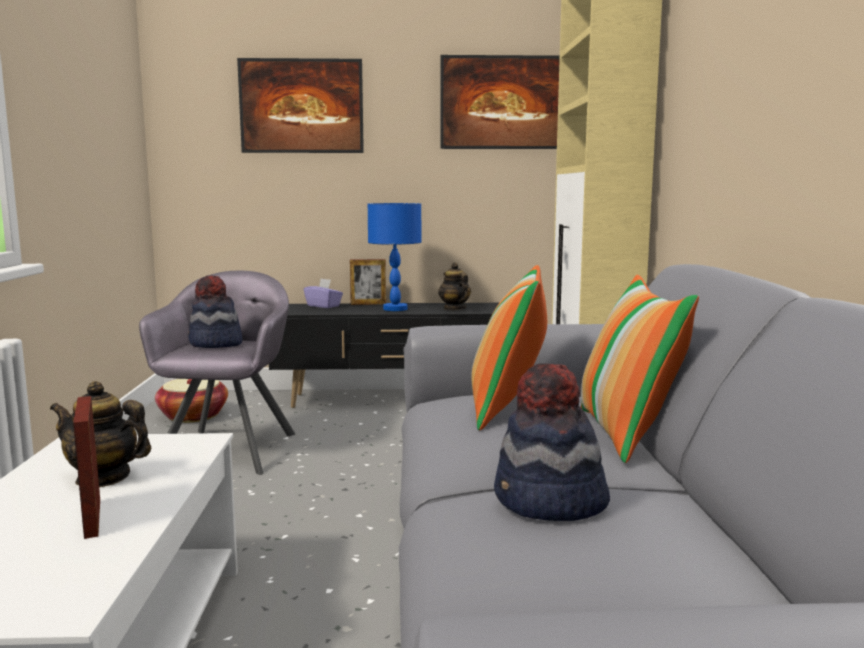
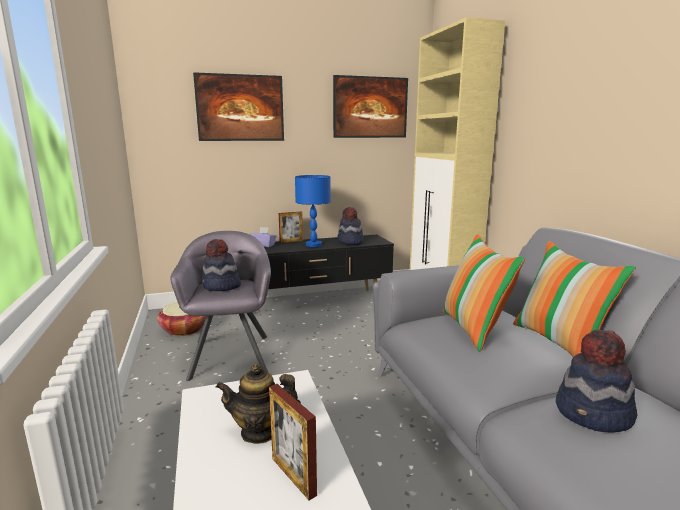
camera: 15 degrees left, 5 degrees up
teapot [438,262,471,310] -> hat [338,207,364,245]

